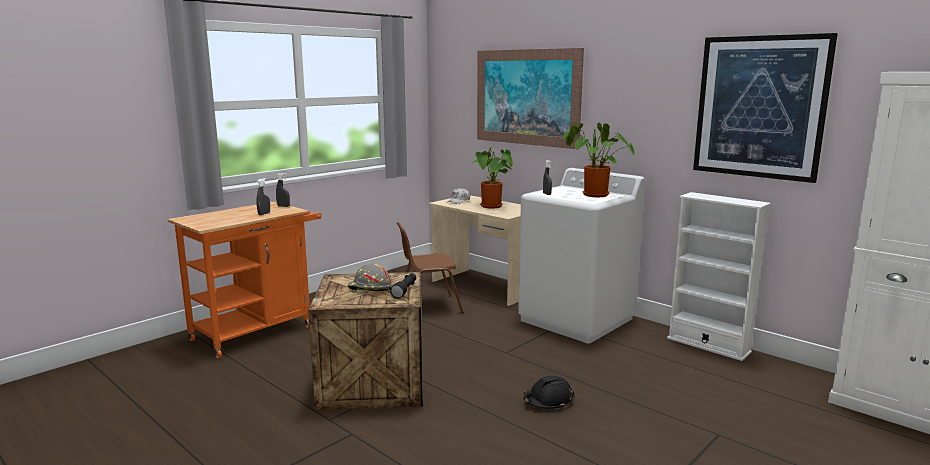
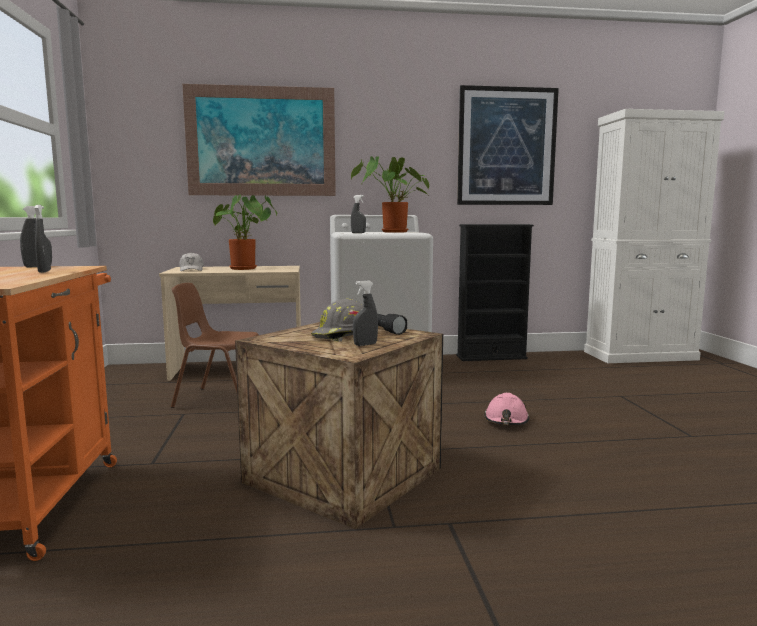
camera: 50 degrees left, 5 degrees down
brown chair [397,222,463,313] -> brown chair turned 75 degrees clockwise [171,283,258,408]
black hard hat [523,376,575,409] -> pink hard hat [484,393,529,425]
white bookcase [667,192,771,361] -> black bookcase [456,224,534,361]
none -> grey spray bottle [353,281,378,346]

